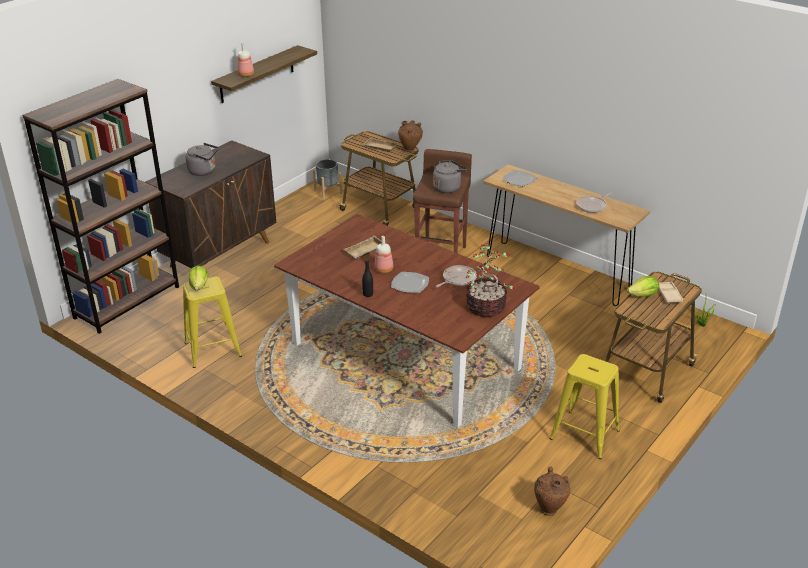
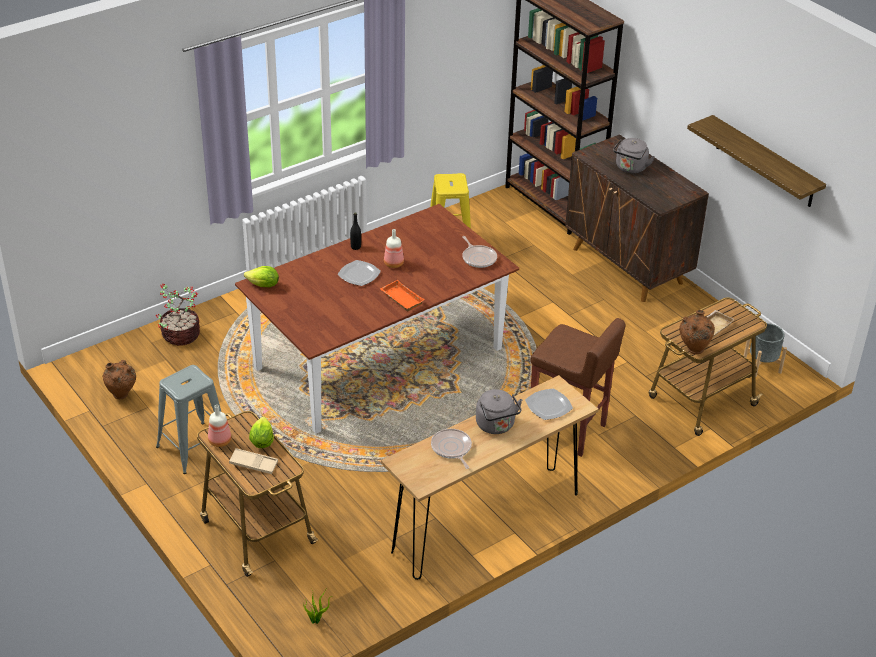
camera: 105 degrees right, 5 degrees up
lettuce [189,266,208,290] -> lettuce moved to [244,266,279,287]
bottle [238,43,254,77] -> bottle moved to [208,405,231,447]
beige tray [344,235,381,259] -> none
grey kettle [433,160,467,193] -> grey kettle moved to [476,389,522,434]
frying pan [436,265,477,287] -> frying pan moved to [462,236,497,268]
potted plant [465,243,516,317] -> potted plant moved to [156,284,200,346]
yellow stool [549,354,620,459] -> grey stool [156,365,230,474]
none -> orange tray [380,280,425,311]

